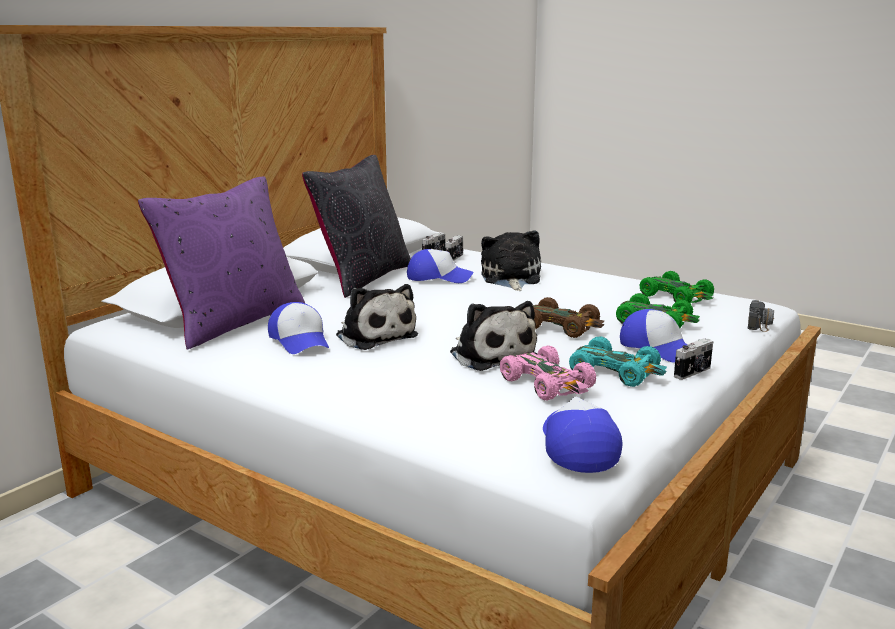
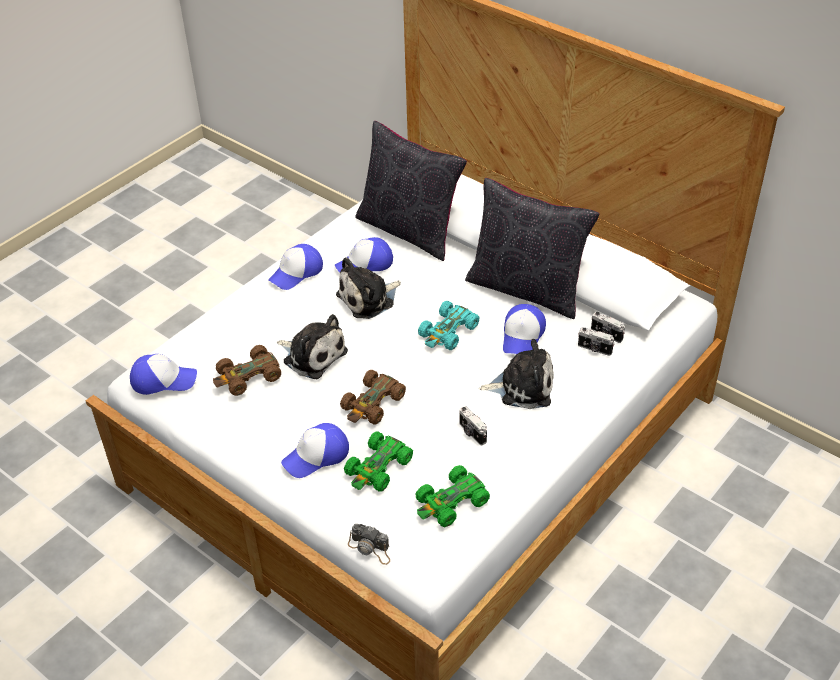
camera: 95 degrees right, 25 degrees up
purple pillow [138,177,305,350] -> black pillow [355,121,467,261]
plush toy [450,301,537,371] -> plush toy turned 120 degrees counterclockwise [277,314,348,379]
pink toy car [500,346,596,401] -> brown toy car [213,345,281,396]
turquoise toy car [569,336,667,387] -> turquoise toy car moved to [418,301,480,350]
camera [674,338,713,380] -> camera moved to [459,406,487,445]
none -> cap [268,244,323,290]

